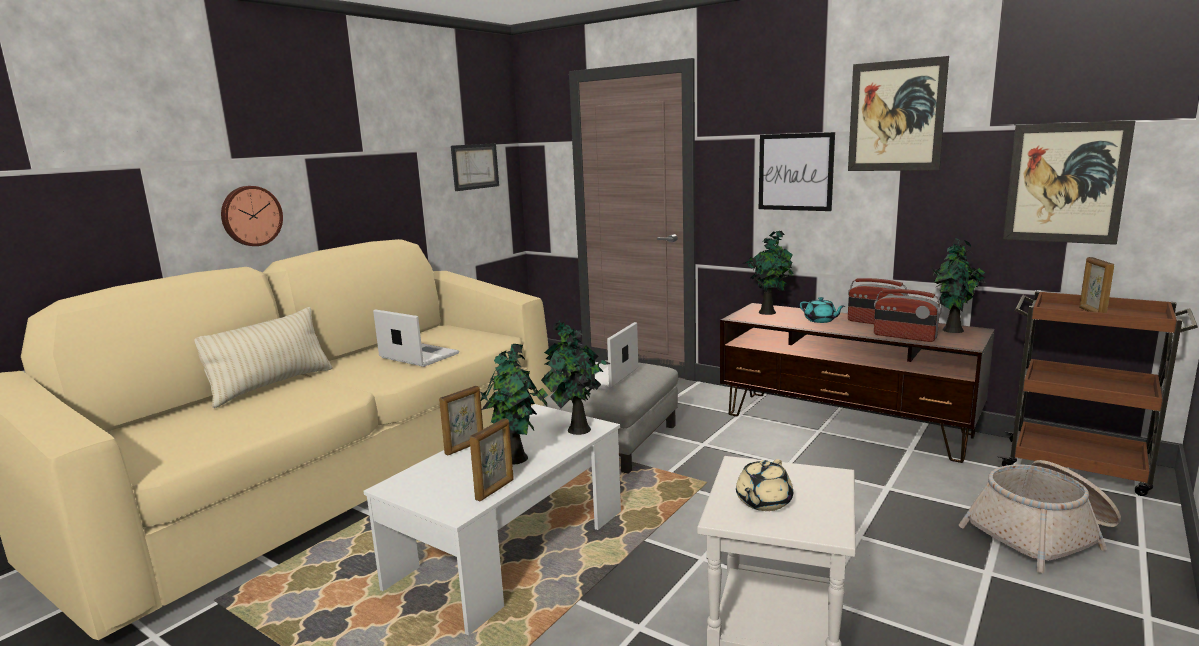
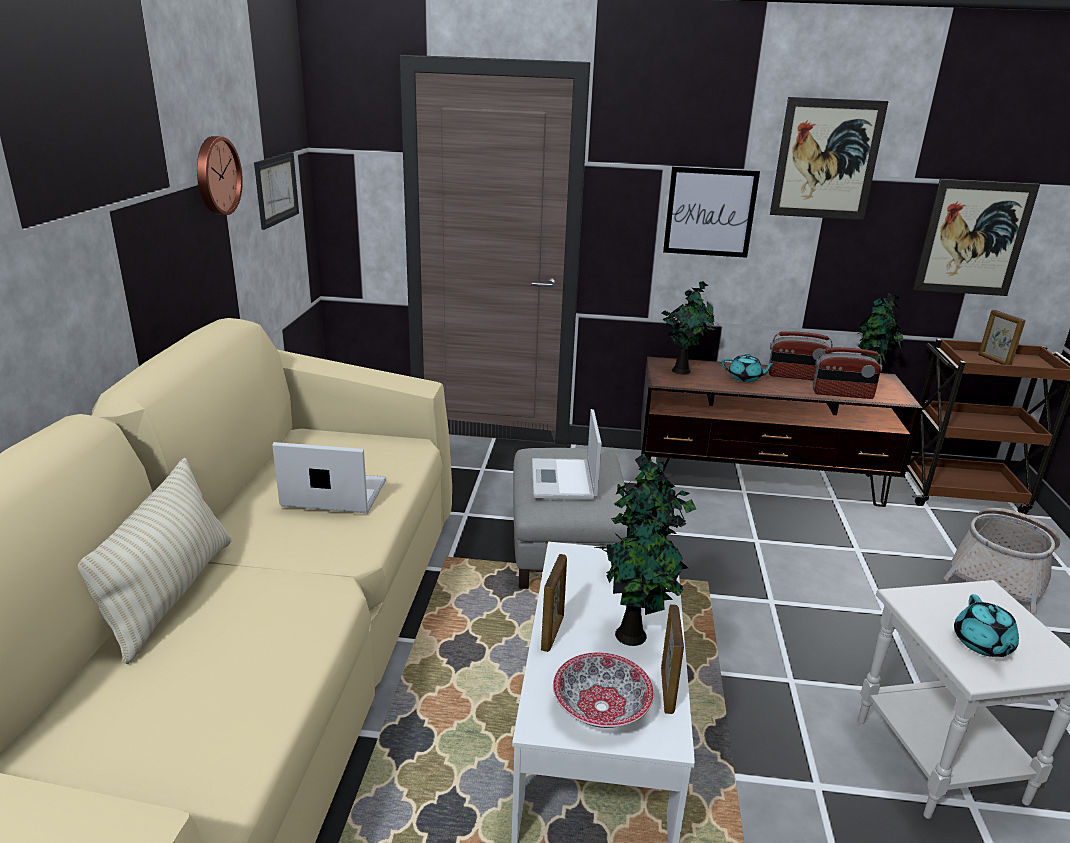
camera: 30 degrees left, 10 degrees up
wall clock [221,186,283,246] -> wall clock moved to [197,136,243,215]
beige teapot [736,459,793,511] -> turquoise teapot [954,594,1019,657]
none -> bowl [553,652,654,728]

